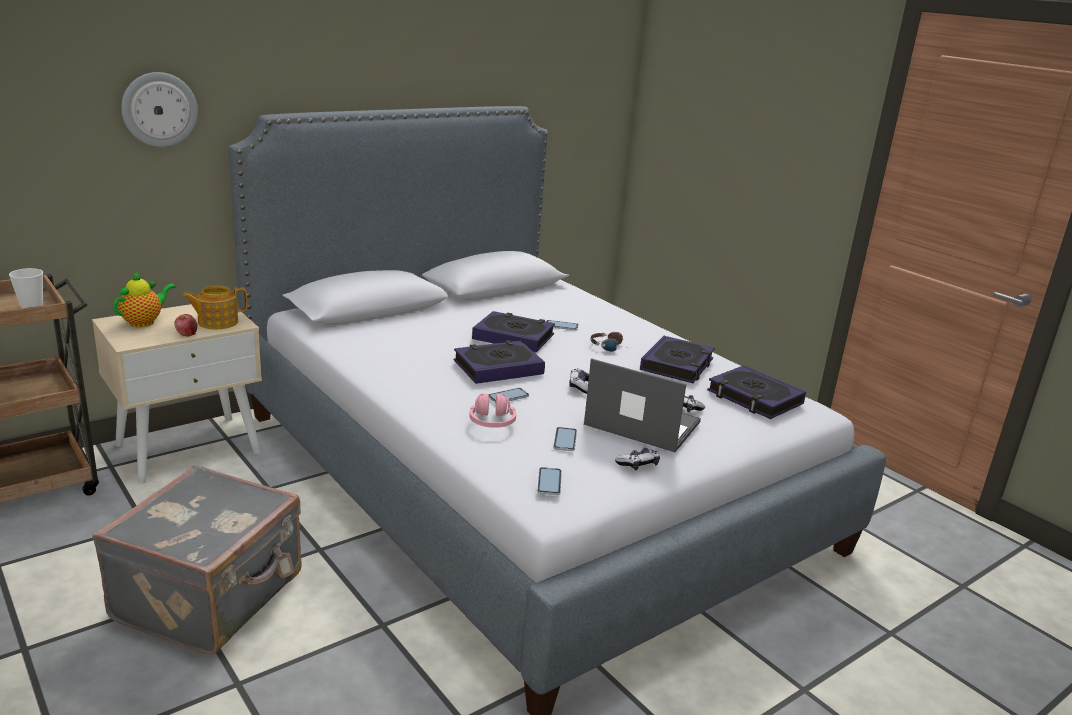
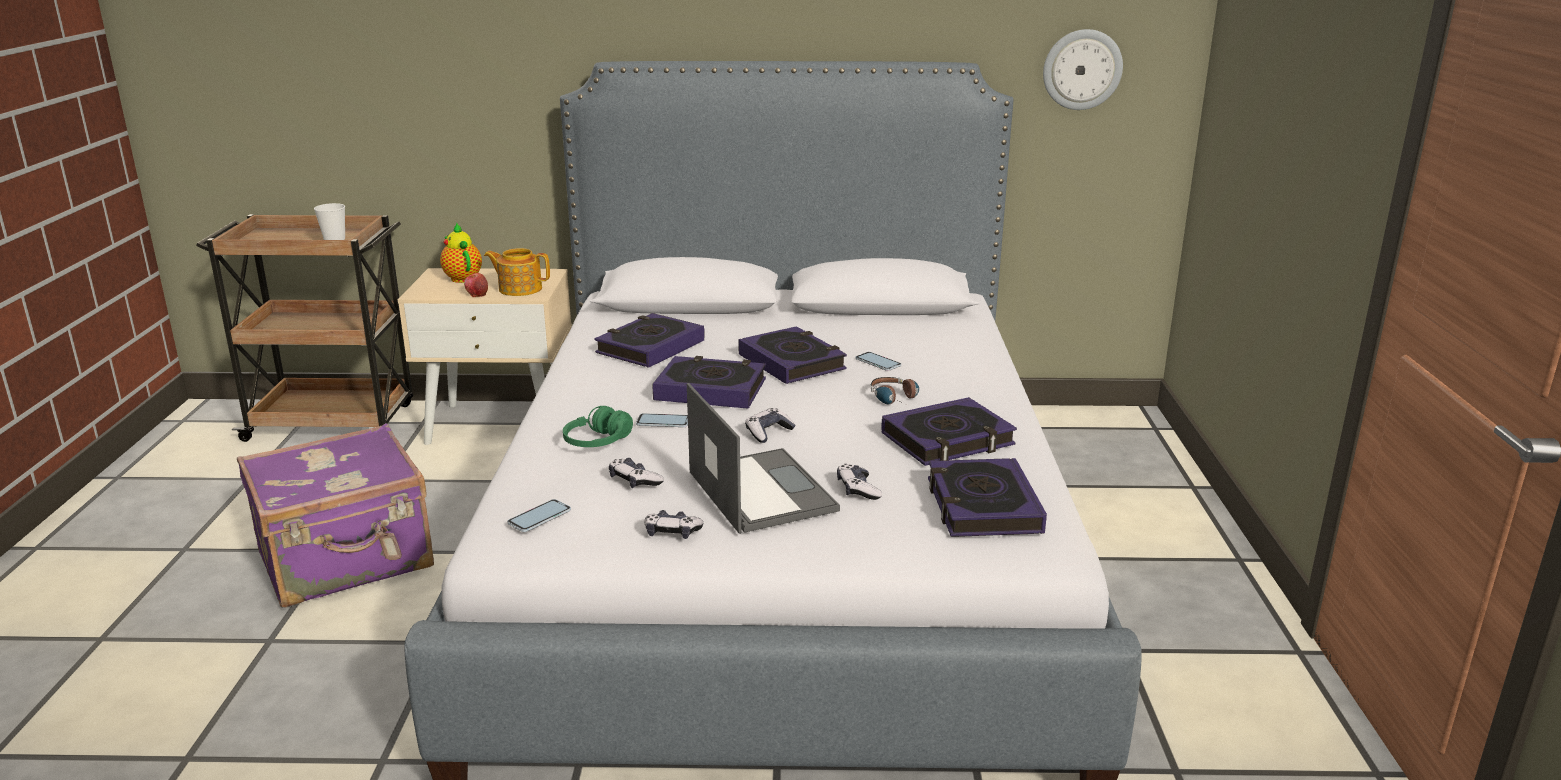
camera: 40 degrees right, 0 degrees up
grey suitcase [92,465,302,655] -> purple suitcase [237,423,434,607]
teapot [113,271,176,327] -> teapot turned 105 degrees counterclockwise [440,223,482,283]
wall clock [121,72,198,147] -> wall clock moved to [1043,29,1123,110]
pink headphones [469,394,516,428] -> green headphones [563,406,633,447]
phone [553,427,577,451] -> game controller [609,458,664,488]
none -> book [595,313,705,368]

